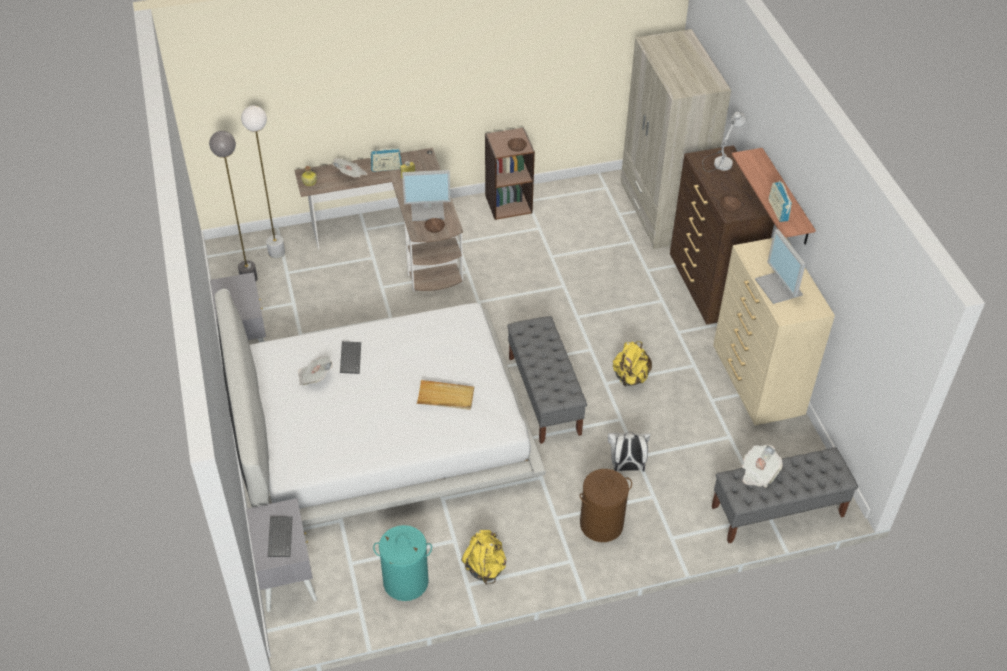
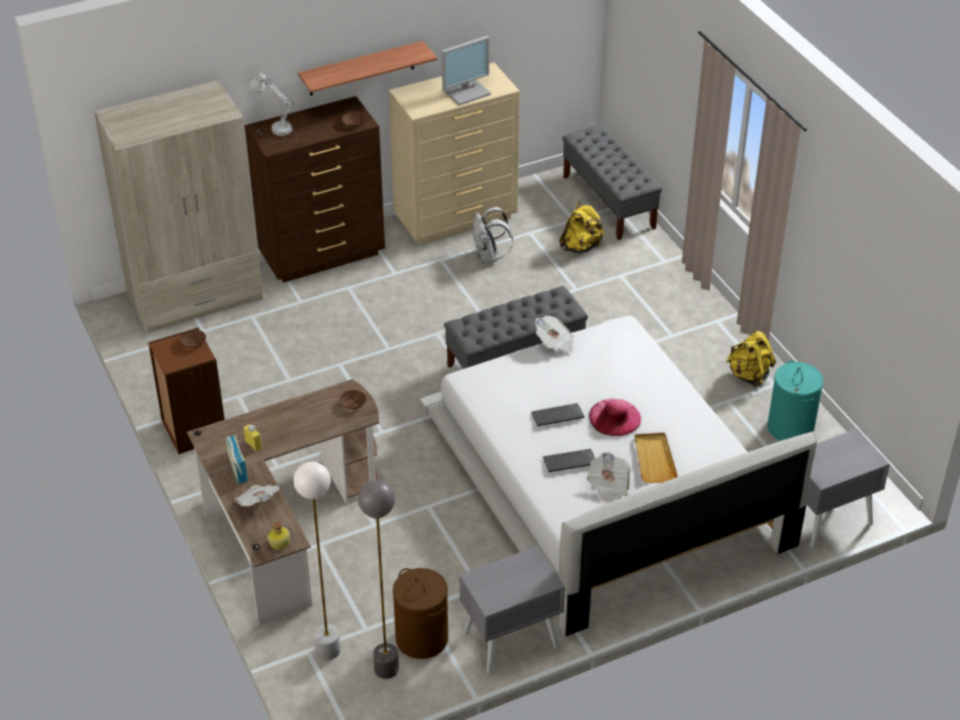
camera: 100 degrees left, 5 degrees down
keyboard [268,516,292,557] -> keyboard moved to [531,403,585,426]
monitor [402,170,450,221] -> none
beige tray [416,380,474,410] -> beige tray moved to [635,433,678,483]
brown laundry basket [580,469,632,542] -> brown laundry basket moved to [393,568,448,659]
white backpack [608,432,650,471] -> white backpack moved to [472,207,513,263]
yellow backpack [613,341,652,387] -> yellow backpack moved to [559,201,604,253]
newspaper [742,445,783,487] -> newspaper moved to [535,316,574,354]
radio [769,180,792,222] -> none
none -> pink hat [589,399,641,436]

